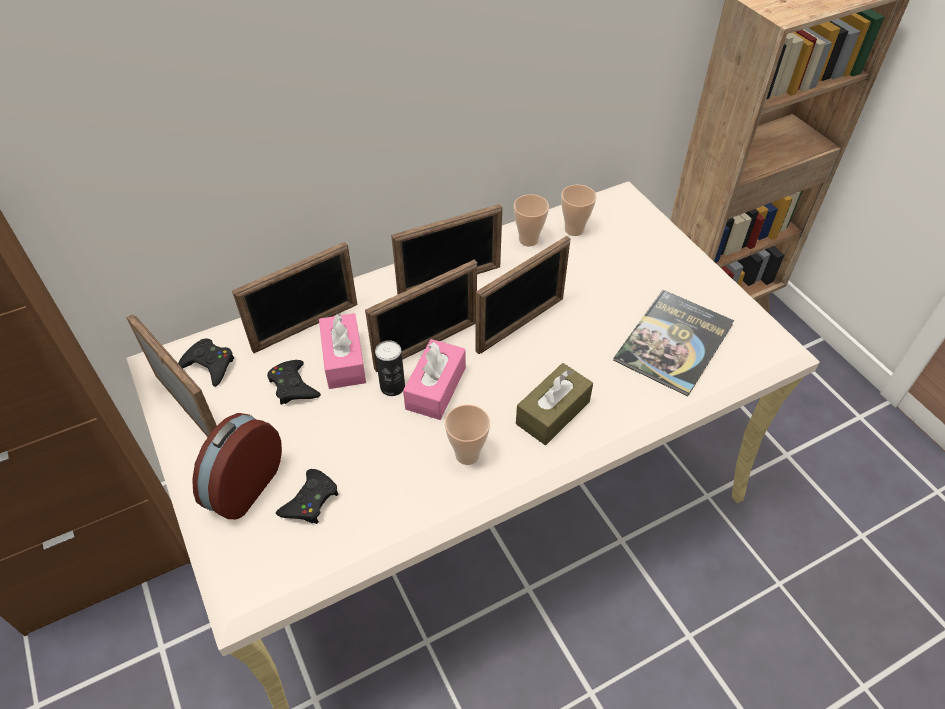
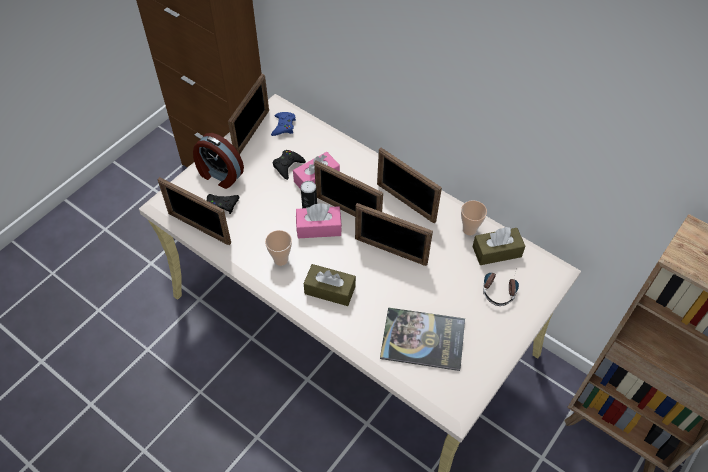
camera: 65 degrees right, 5 degrees up
black game controller [178,338,234,387] -> blue game controller [271,112,296,136]
alarm clock [192,413,282,519] -> alarm clock turned 150 degrees counterclockwise [193,133,244,189]
picture frame [232,242,358,353] -> picture frame moved to [157,177,231,245]
cup [561,185,596,236] -> brown tissue box [472,227,526,265]
none -> headphones [483,272,519,306]

